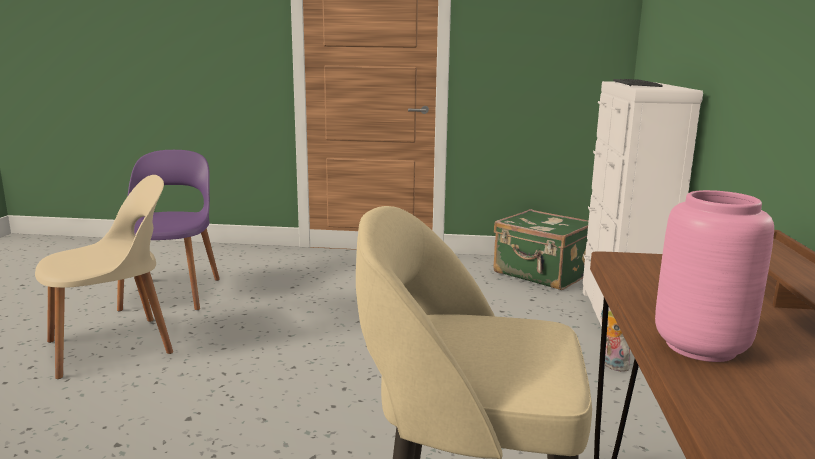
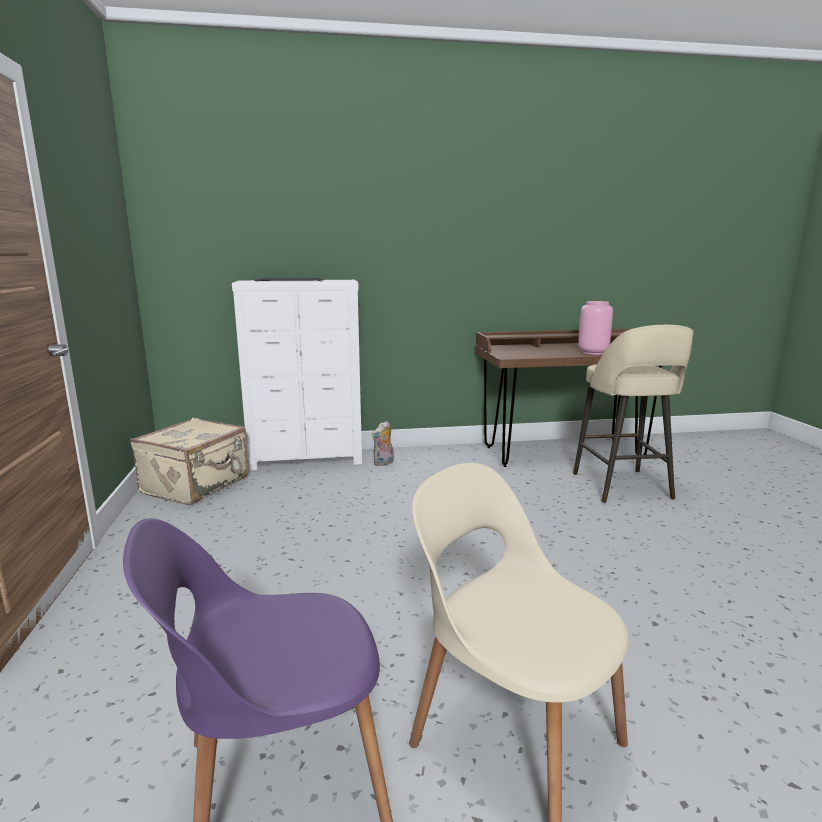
camera: 105 degrees left, 0 degrees up
green suitcase [494,209,589,290] -> beige suitcase [130,418,249,505]

